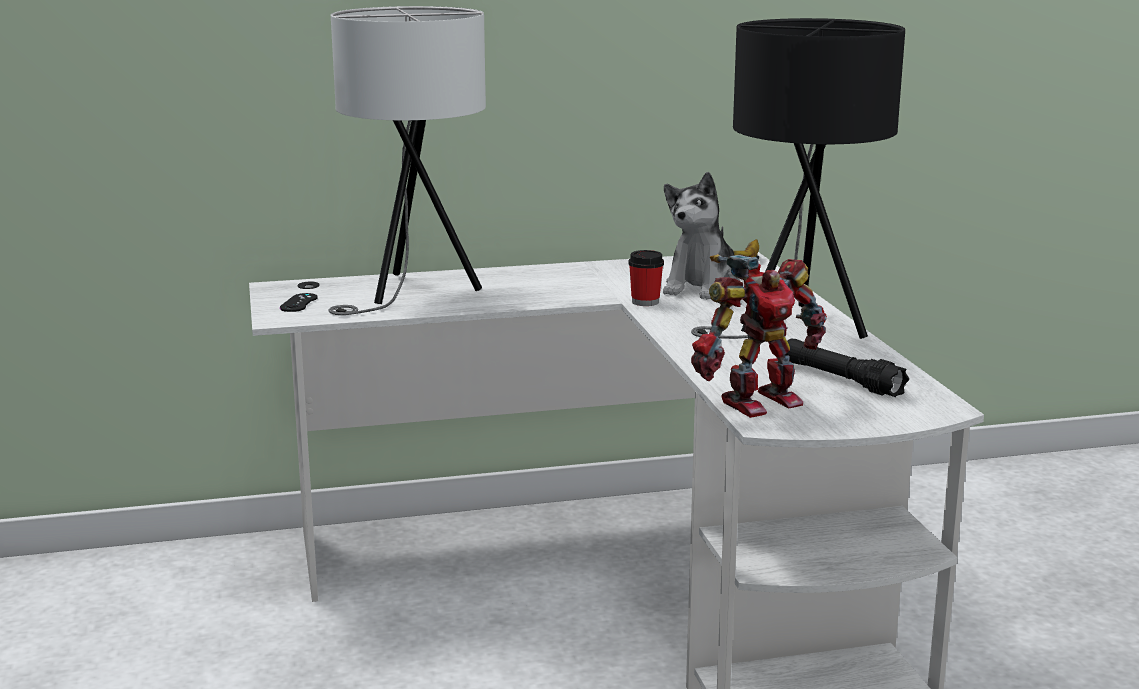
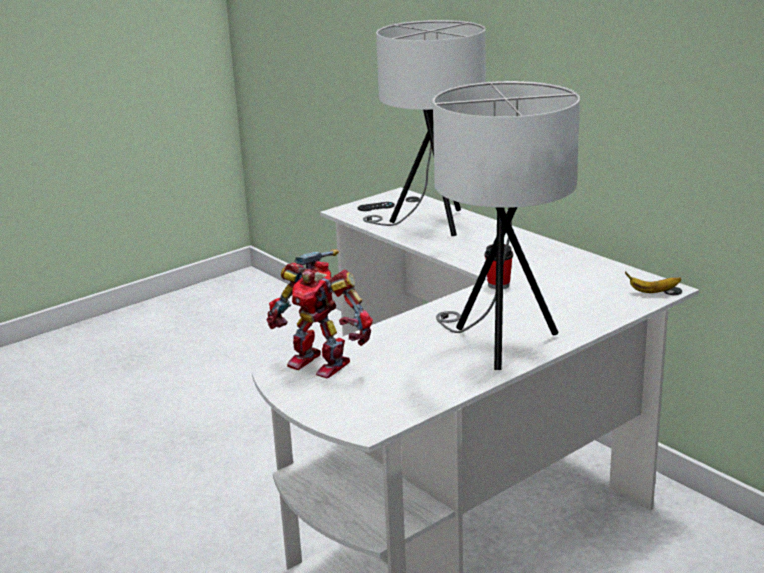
camera: 65 degrees right, 5 degrees up
plush toy [663,172,740,299] -> none
black table lamp [691,18,905,339] -> white table lamp [433,81,580,370]
black flashlight [785,339,909,397] -> none

